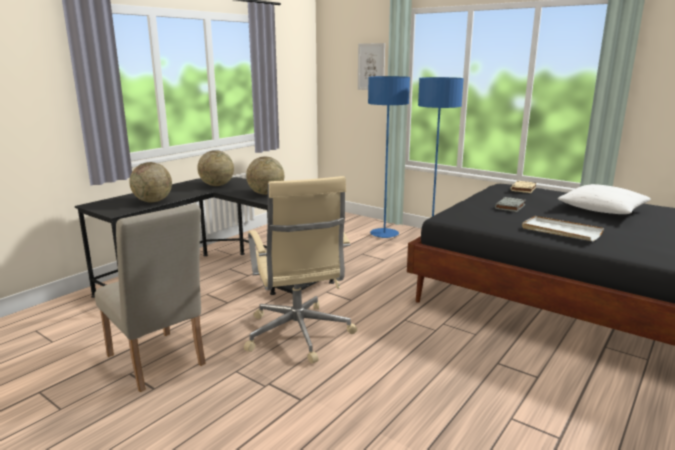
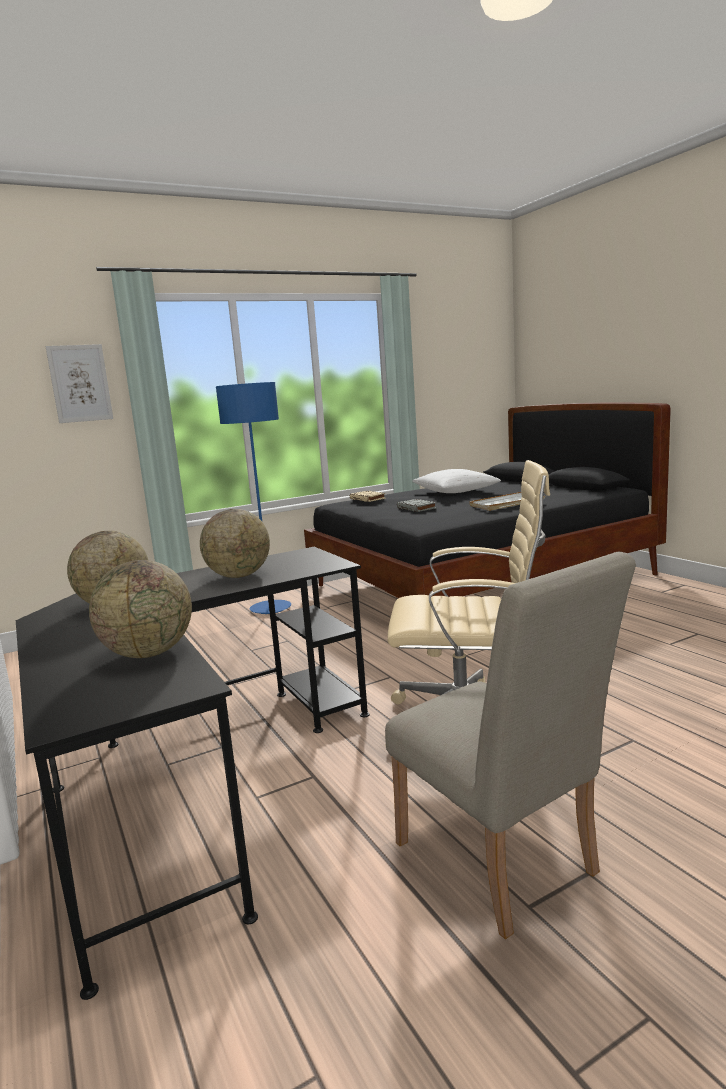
camera: 65 degrees left, 5 degrees down
beige chair [94,204,206,392] -> beige chair turned 75 degrees clockwise [385,552,636,939]
blue floor lamp [368,76,410,238] -> none

